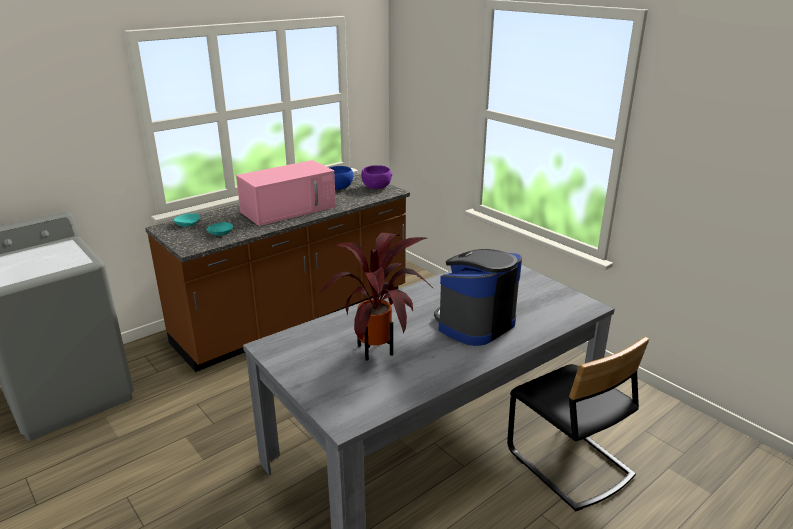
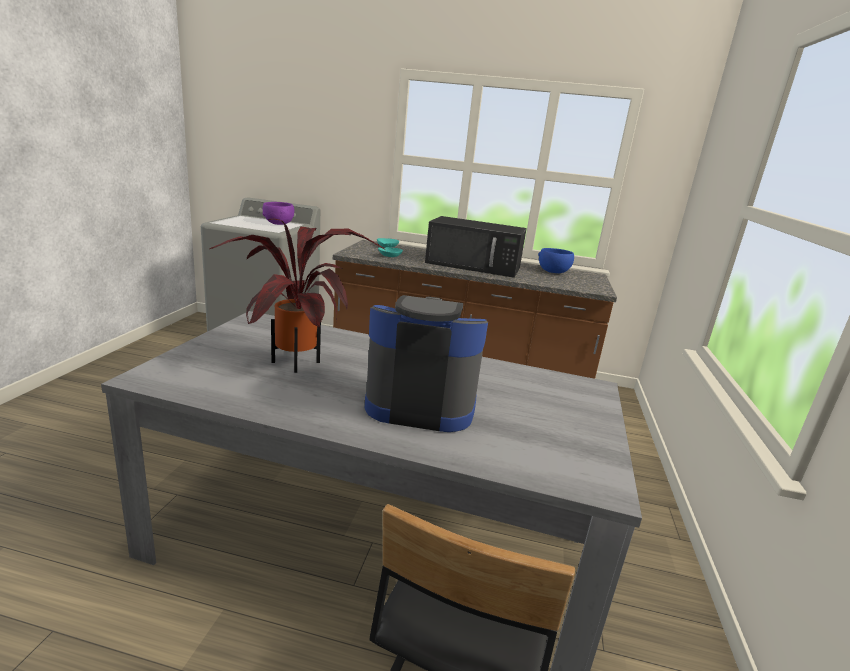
camera: 50 degrees right, 5 degrees down
pink microwave [236,160,336,226] -> black microwave [425,216,527,278]
purple bowl [361,165,392,189] -> purple bowl moved to [263,202,294,225]

